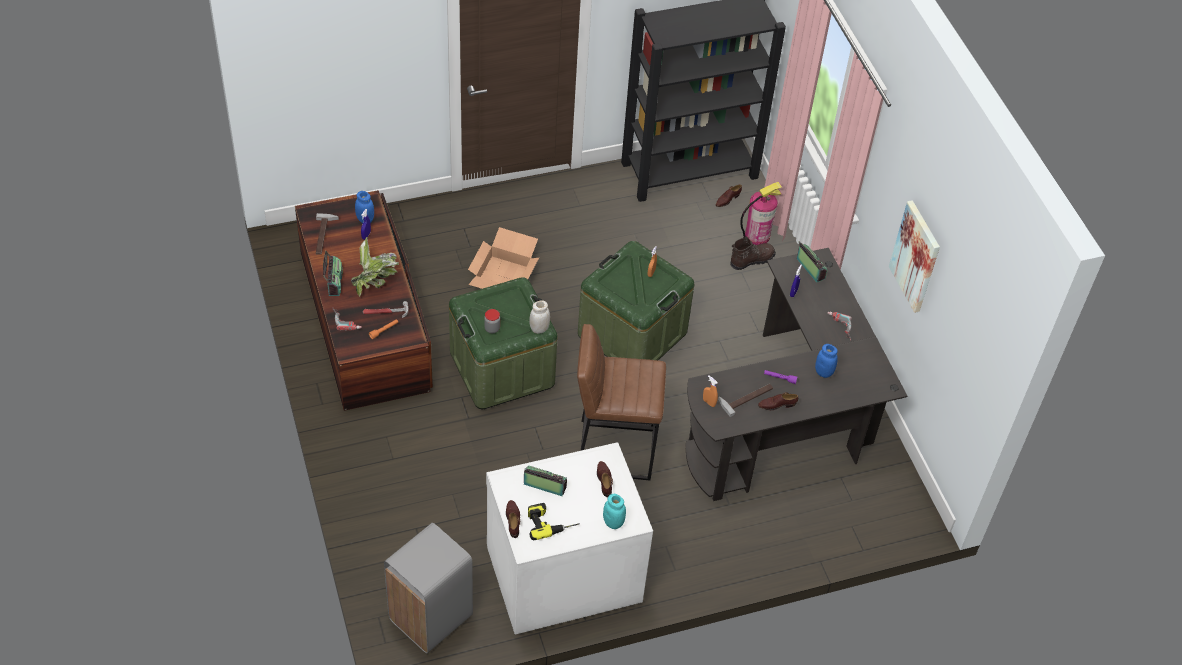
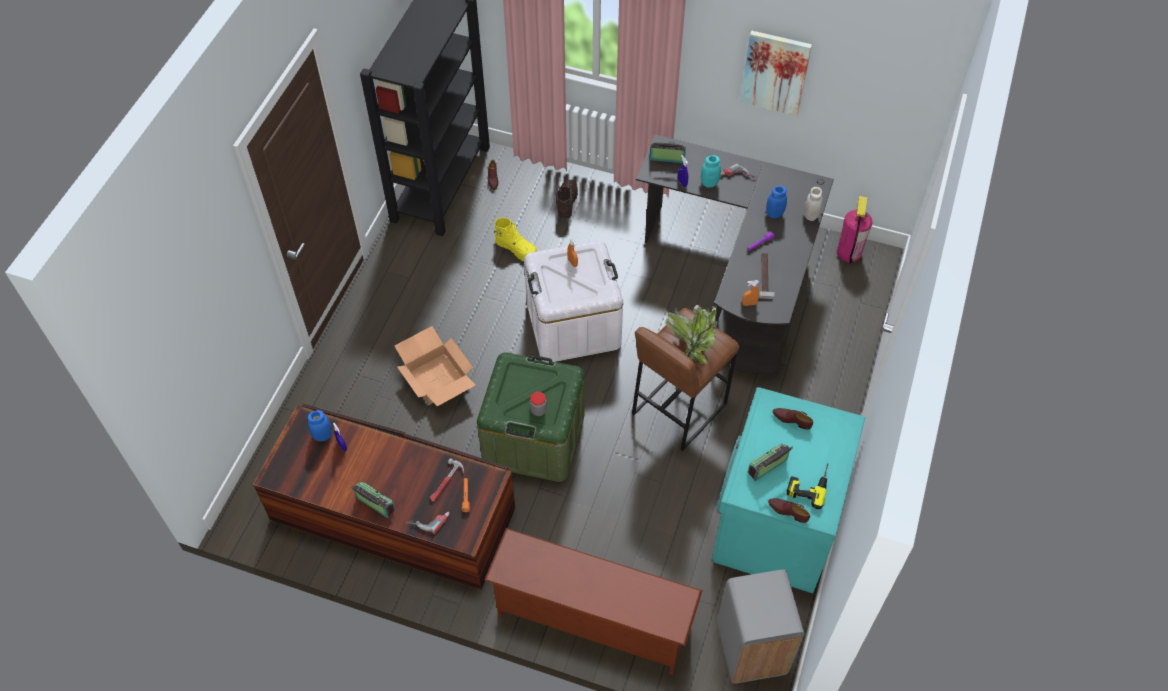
camera: 50 degrees left, 5 degrees up
hammer [316,213,339,255] -> none
potted plant [351,237,399,297] -> potted plant moved to [665,305,718,364]
white washing machine [486,442,653,635] -> turquoise washing machine [712,387,866,593]
white jar [529,300,550,334] -> white jar moved to [804,187,823,221]
green storage box [578,241,694,360] -> white storage box [524,240,623,363]
turquoise jar [603,494,626,529] -> turquoise jar moved to [701,155,721,188]
fire extinguisher [740,182,782,245] -> fire extinguisher moved to [837,196,873,265]
brown shoe [758,392,798,410] -> none
none -> brown shoe rack [484,528,703,675]
none -> yellow boot [494,218,537,261]

